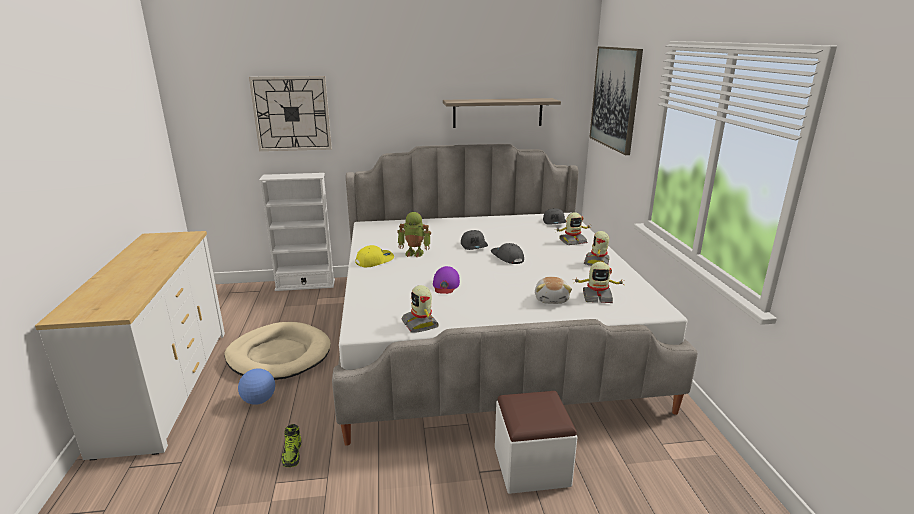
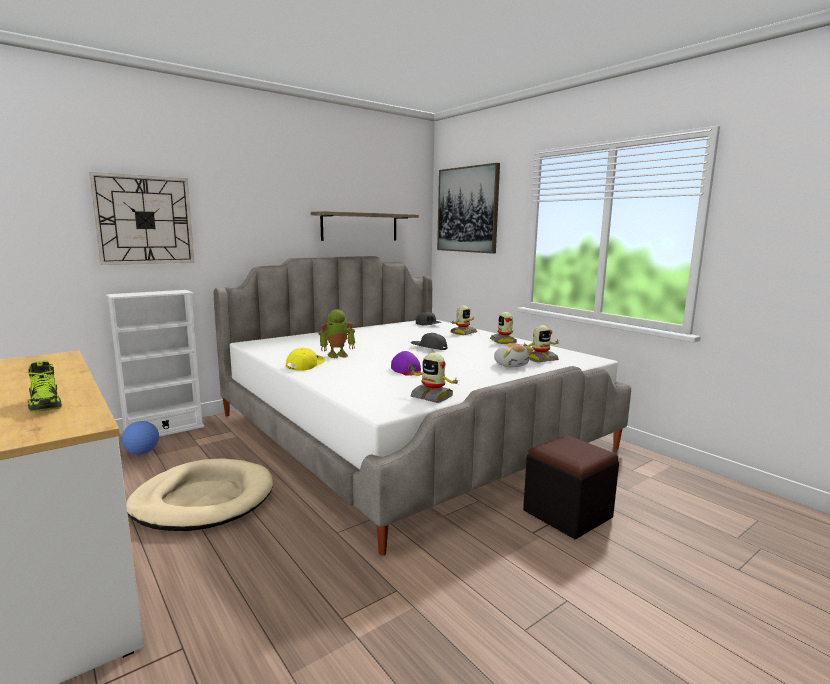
camera: 30 degrees left, 10 degrees down
football [238,368,275,405] -> football moved to [122,421,159,454]
shoe [282,424,302,467] -> shoe moved to [28,361,62,412]
grey cap [461,230,488,250] -> none
white ottoman [495,391,577,494] -> black ottoman [523,435,619,539]

